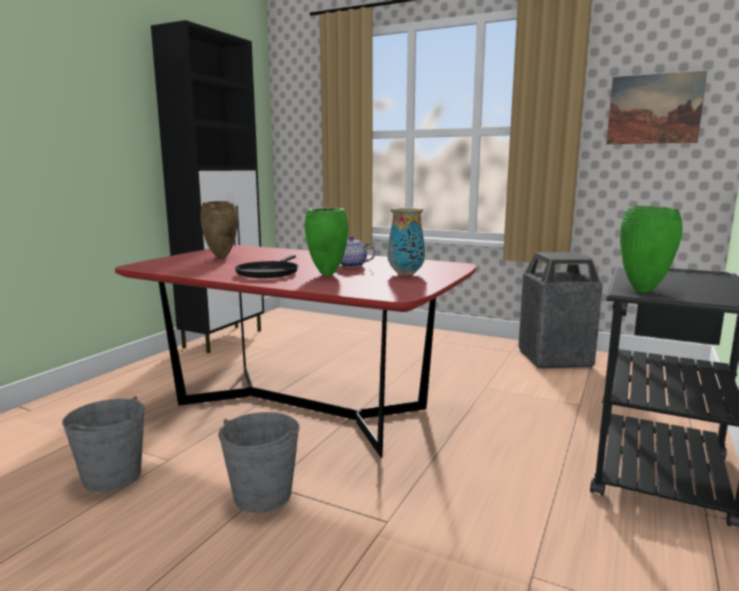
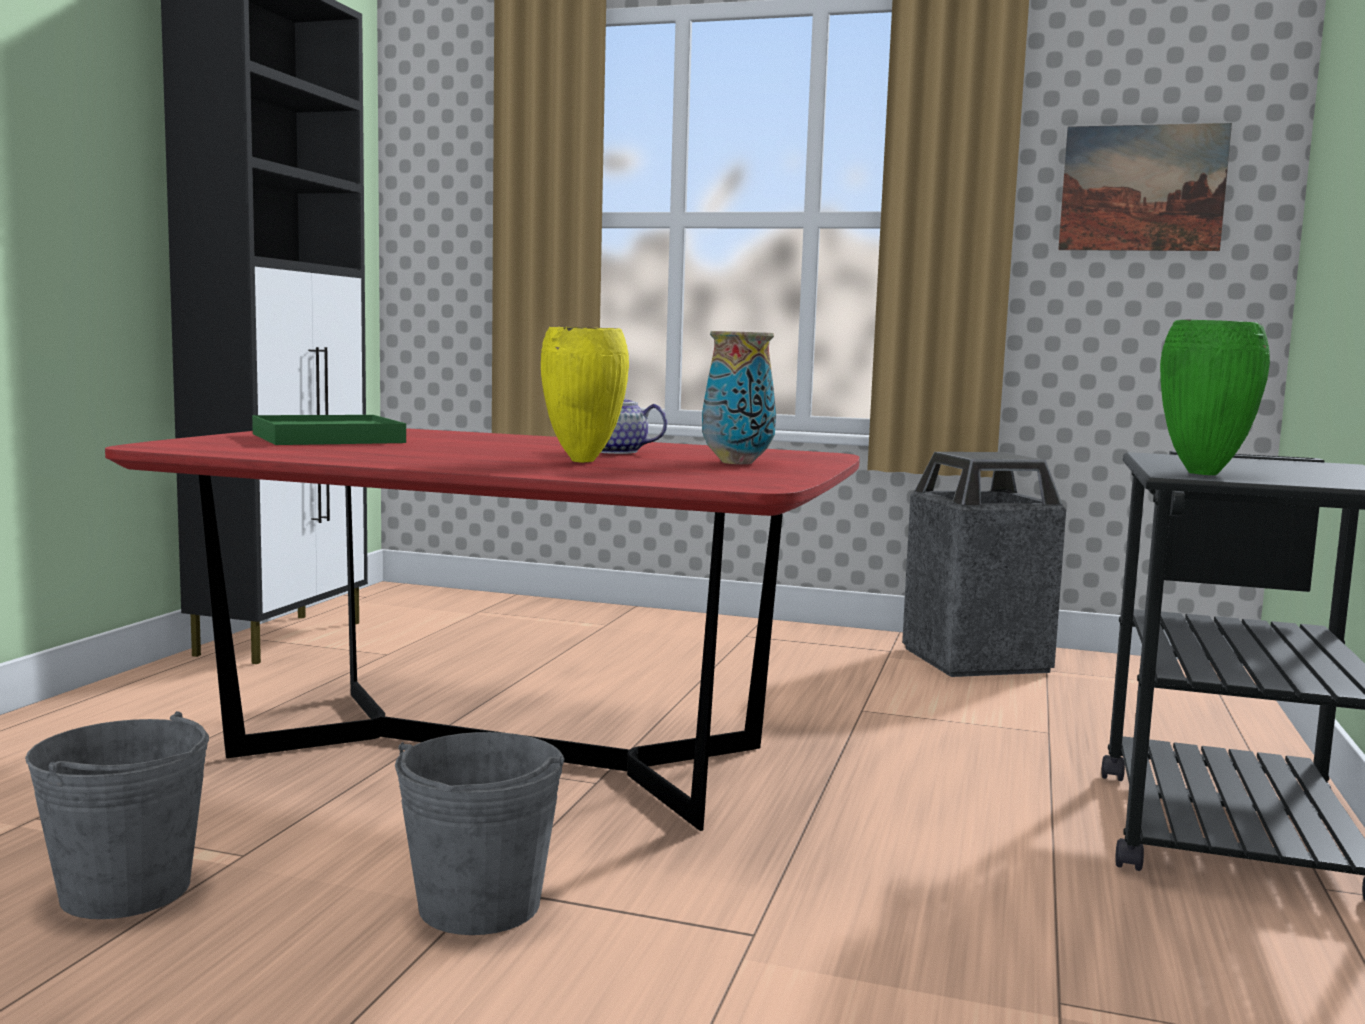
camera: 10 degrees left, 5 degrees down
brown vase [200,201,238,258] -> green tray [252,415,406,445]
black frying pan [235,255,298,278] -> none
green vase [305,208,349,276] -> yellow vase [541,327,629,463]

